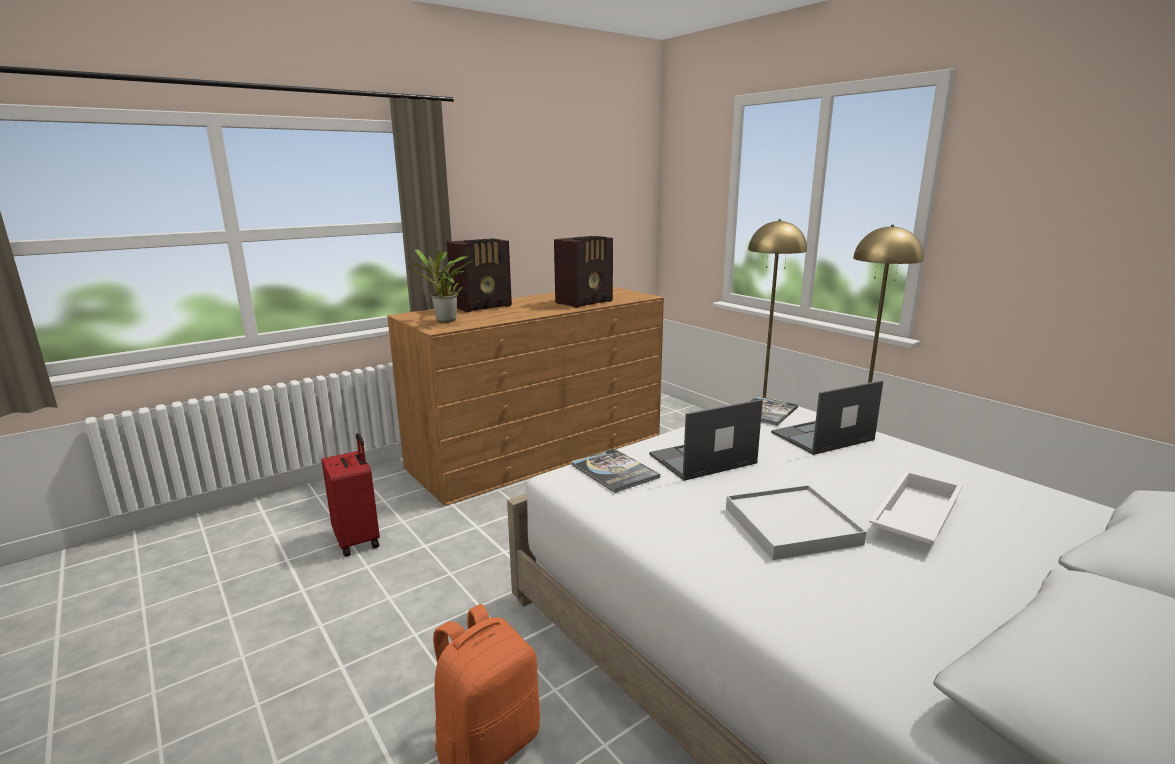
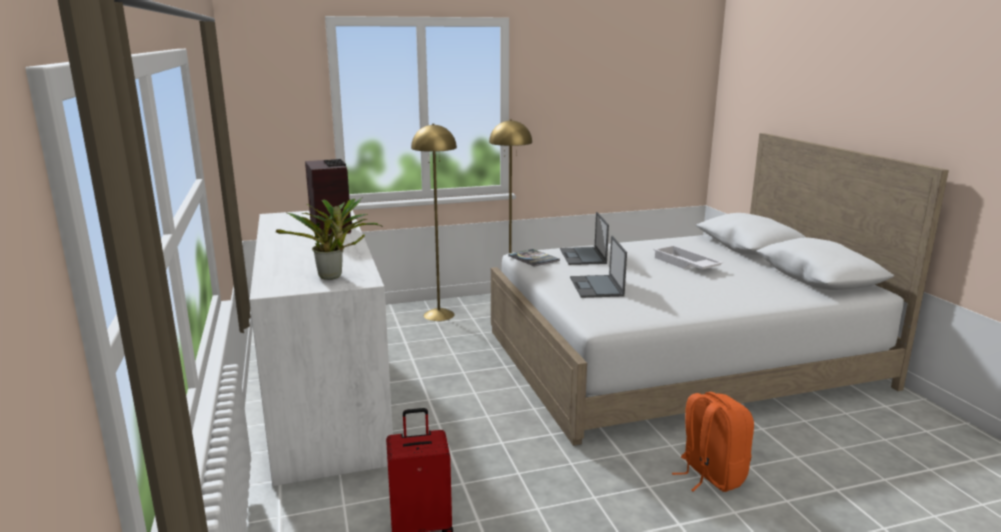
camera: 70 degrees left, 0 degrees up
brown dresser [387,287,664,506] -> white dresser [250,209,393,486]
radio [447,238,512,313] -> none
book [571,449,660,493] -> none
white tray [726,485,866,560] -> none

